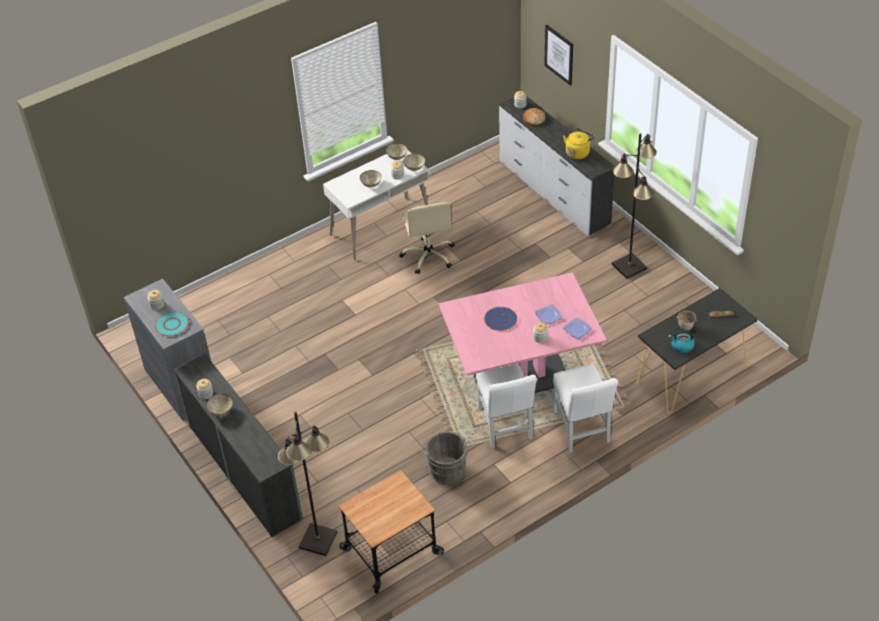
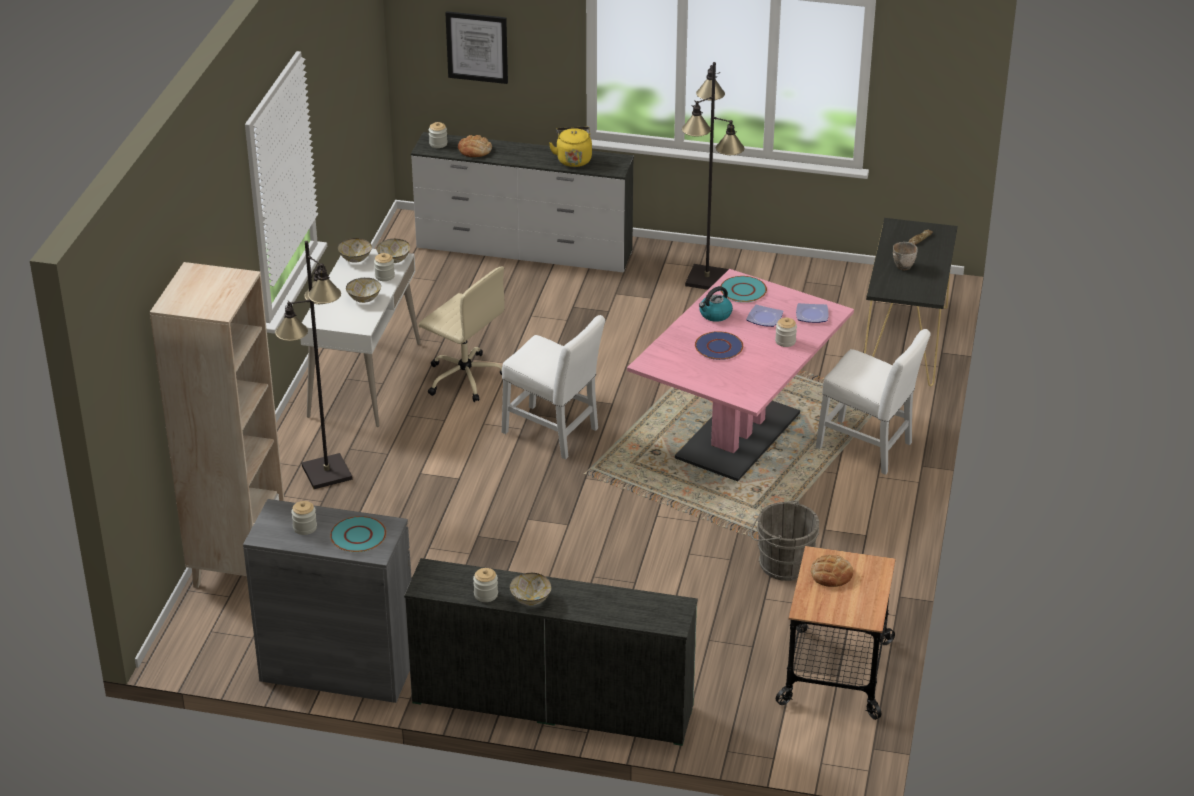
camera: 45 degrees left, 10 degrees down
black floor lamp [278,412,338,556] -> black floor lamp moved to [275,241,353,489]
white chair [476,364,537,448] -> white chair moved to [502,315,605,460]
kettle [668,330,695,353] -> kettle moved to [699,286,733,322]
none -> beige bookcase [150,262,284,588]
none -> turquoise plate [721,276,767,302]
none -> bread [811,555,853,587]

